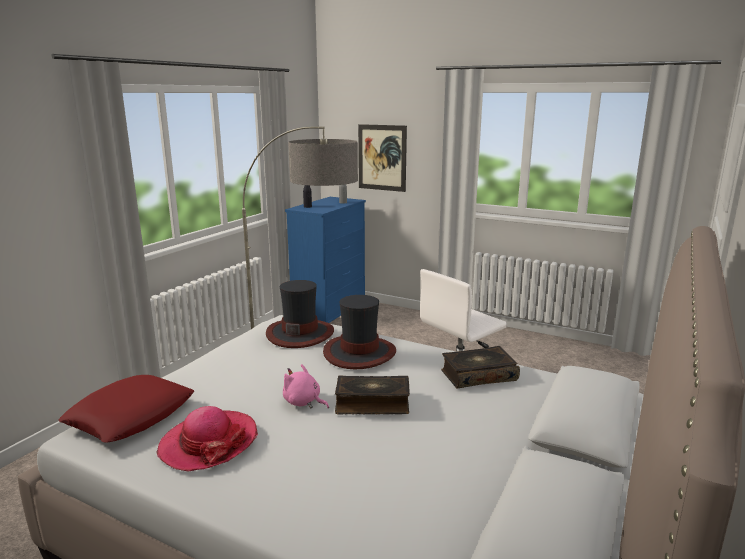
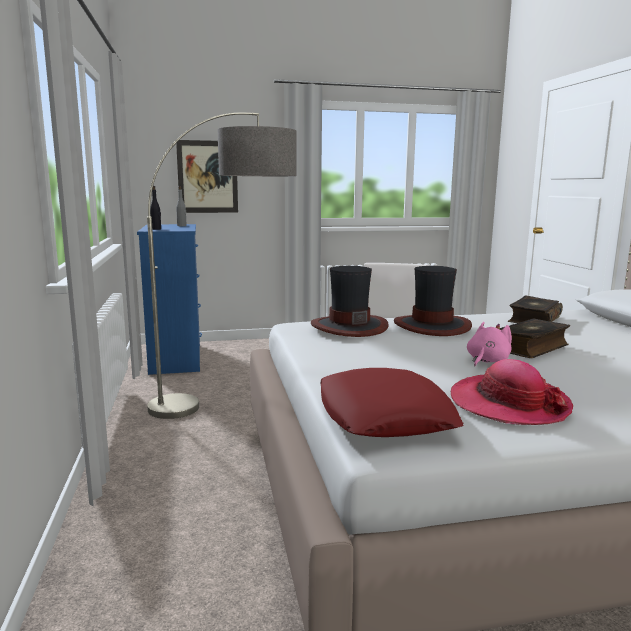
camera: 40 degrees left, 5 degrees down
pink plush toy [283,364,329,408] -> pink plush toy turned 135 degrees clockwise [467,322,512,366]

